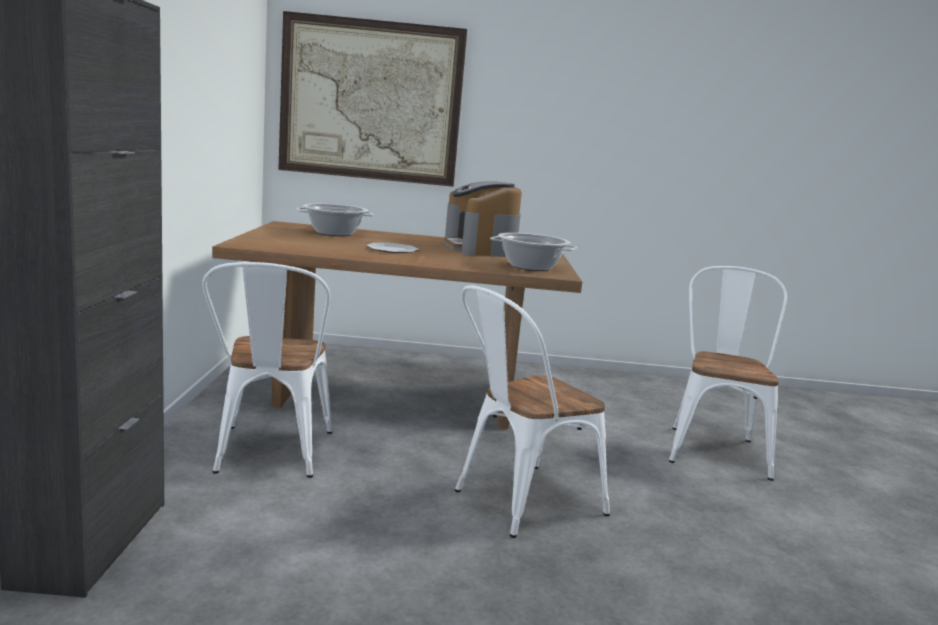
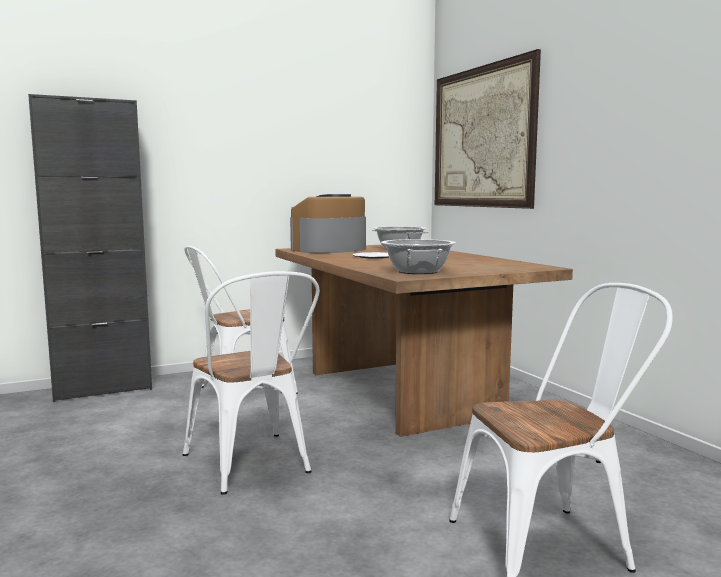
camera: 65 degrees right, 5 degrees down
coffee machine [444,181,522,257] -> coffee machine moved to [290,194,366,253]
white chair [455,285,610,538] -> white chair turned 150 degrees counterclockwise [183,271,320,495]

